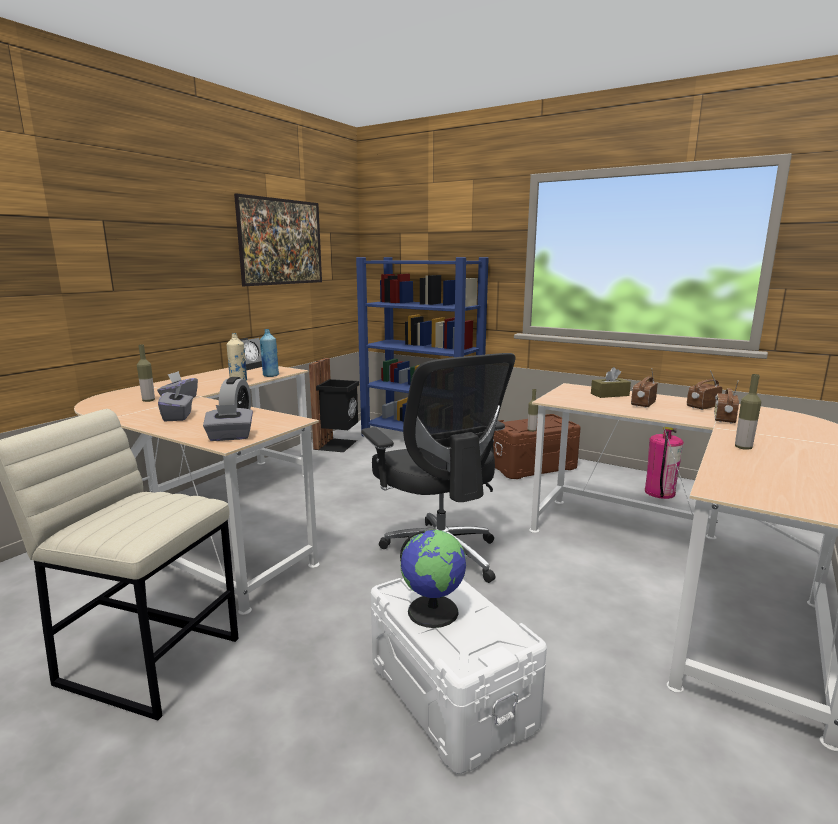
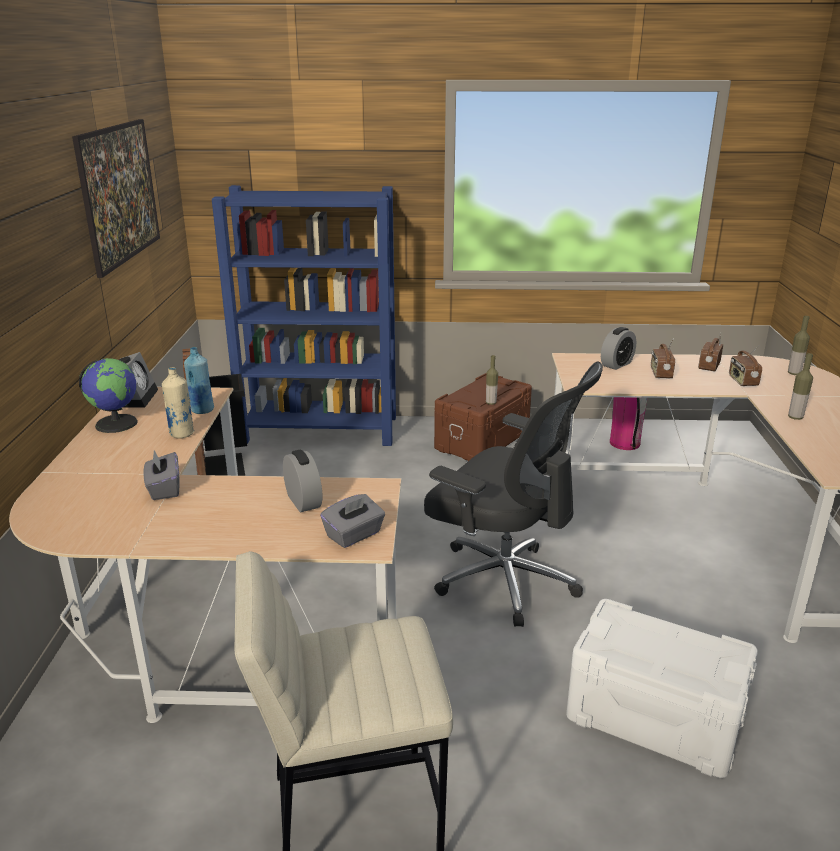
camera: 30 degrees left, 10 degrees up
bottle [137,344,155,402] -> bottle moved to [788,316,810,375]
grey tissue box [158,386,193,421] -> none
globe [400,530,467,628] -> globe moved to [79,358,138,433]
brown tissue box [591,367,631,398] -> alarm clock [601,327,636,370]

